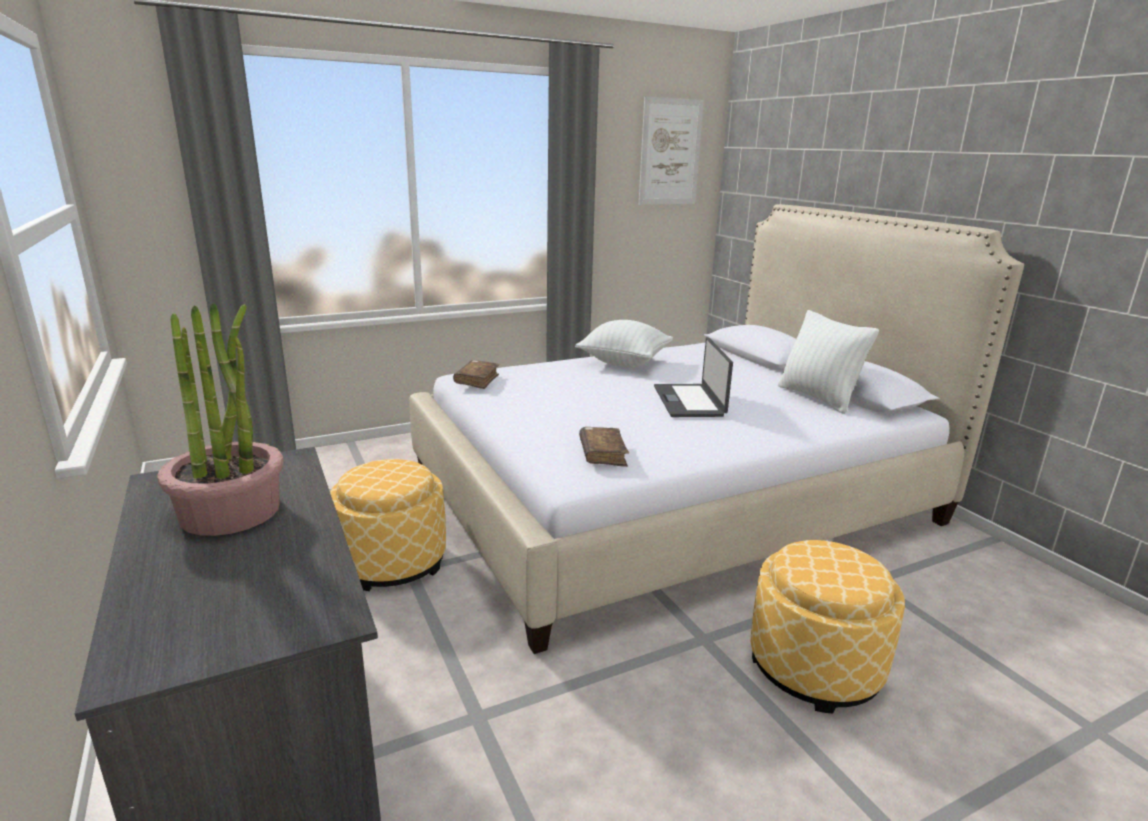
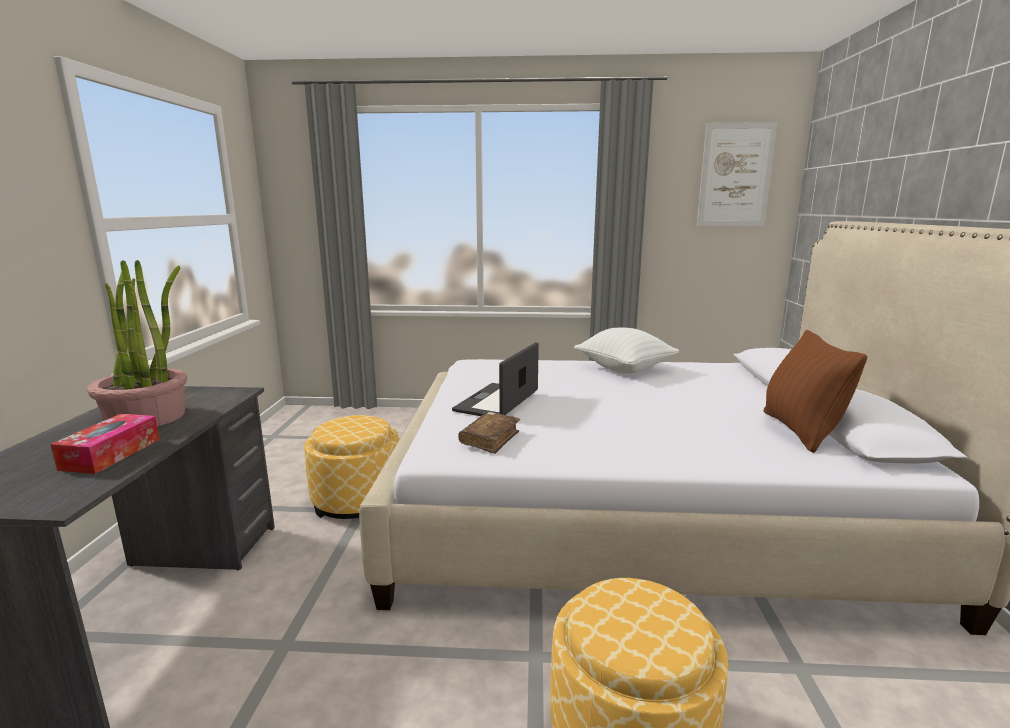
camera: 30 degrees right, 5 degrees down
brown book [453,360,500,389] -> none
laptop [654,337,733,417] -> laptop moved to [452,342,539,416]
white pillow [778,310,879,414] -> brown pillow [763,330,868,453]
none -> tissue box [50,414,160,474]

